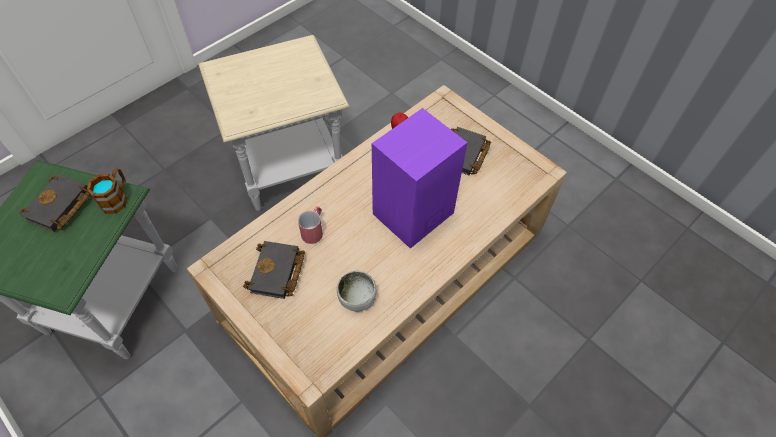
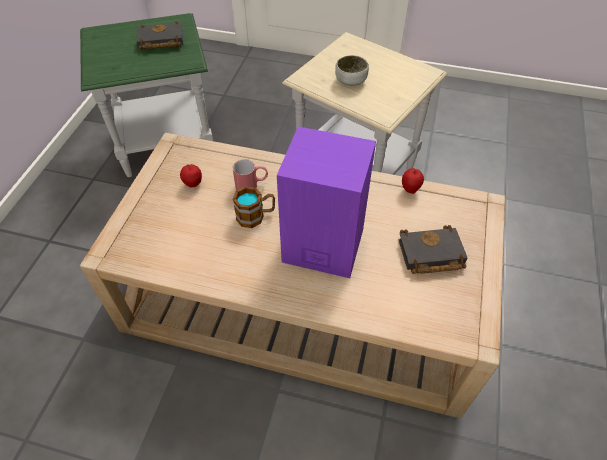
camera: 60 degrees right, 5 degrees down
mug [87,168,127,214] -> mug moved to [233,186,275,228]
black book [243,241,305,299] -> apple [180,164,202,187]
bowl [337,271,376,311] -> bowl moved to [335,55,369,86]

